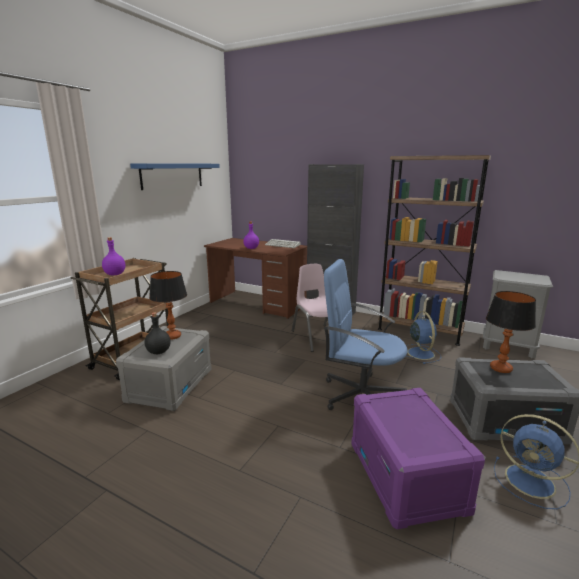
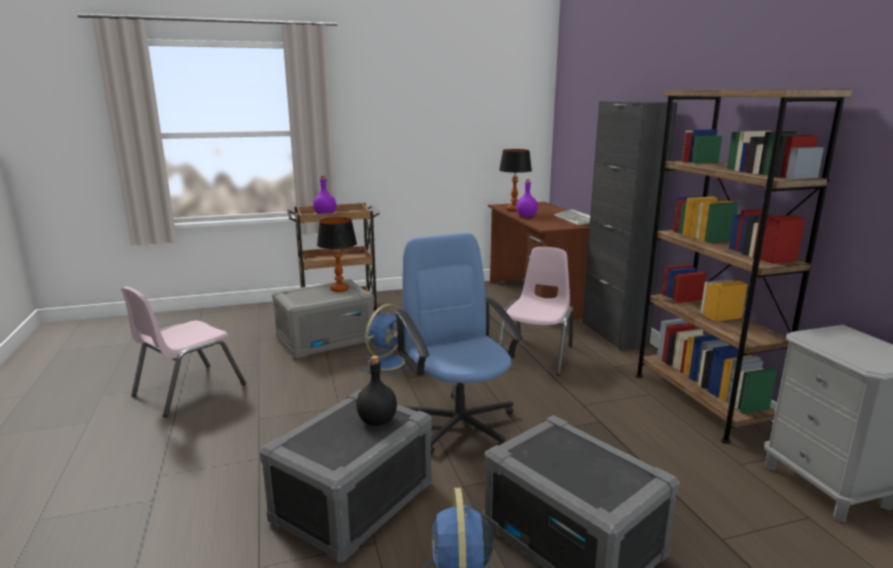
camera: 45 degrees right, 0 degrees up
blue shelf [130,163,220,190] -> none
black bottle [144,312,171,354] -> black bottle moved to [356,356,397,426]
purple storage box [351,388,486,529] -> grey storage box [260,389,432,563]
blue fan [406,311,441,364] -> blue fan moved to [359,304,410,374]
table lamp [486,291,536,373] -> table lamp moved to [499,149,532,211]
none -> pink chair [121,286,246,417]

